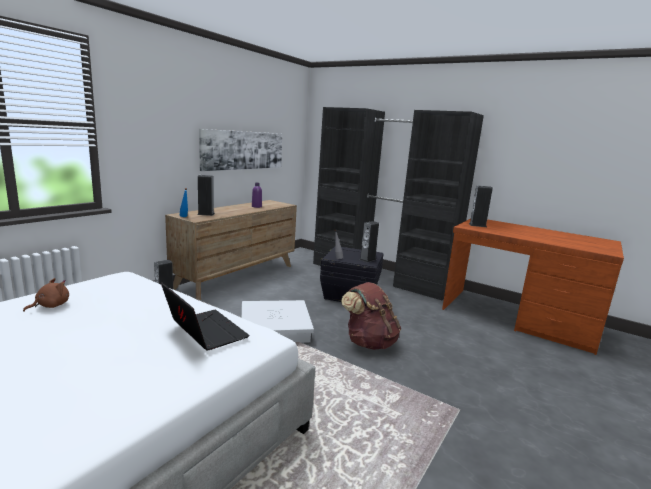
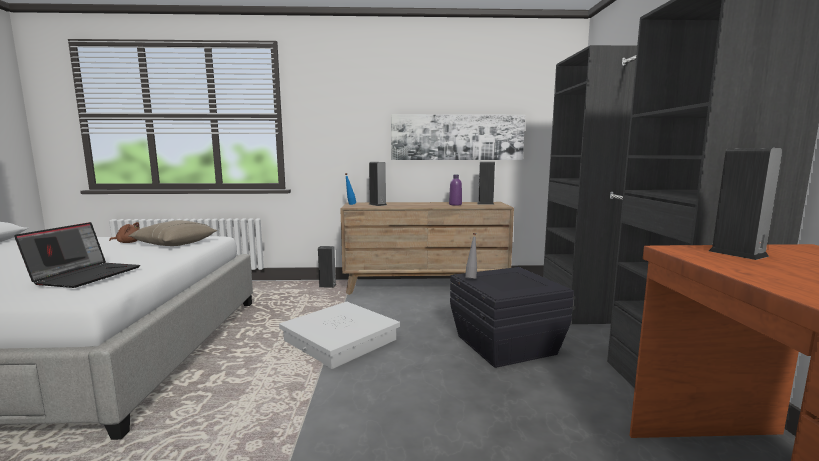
camera: 55 degrees right, 5 degrees down
brown backpack [341,282,401,350] -> none
speaker [359,221,379,262] -> speaker moved to [477,162,495,205]
none -> beige pillow [129,220,217,246]

